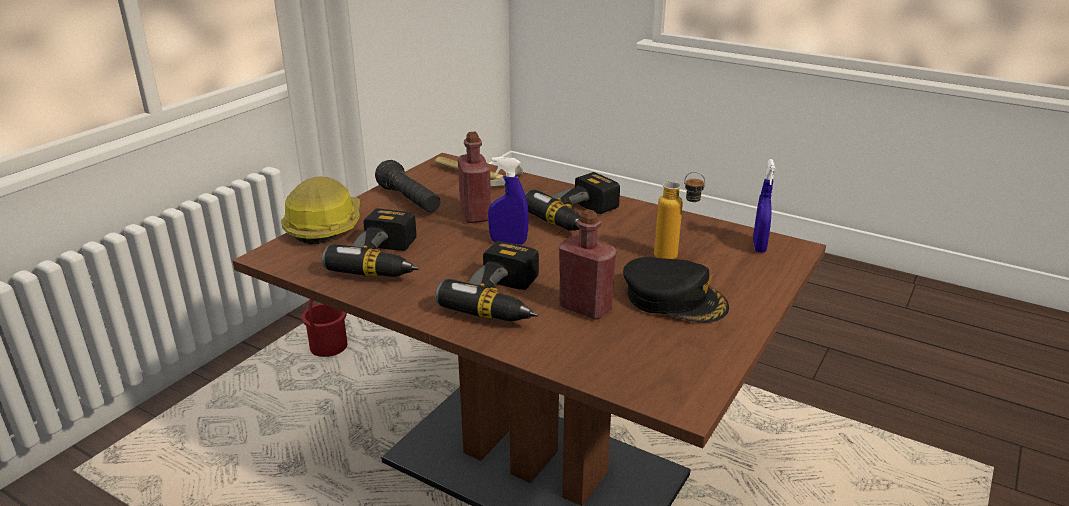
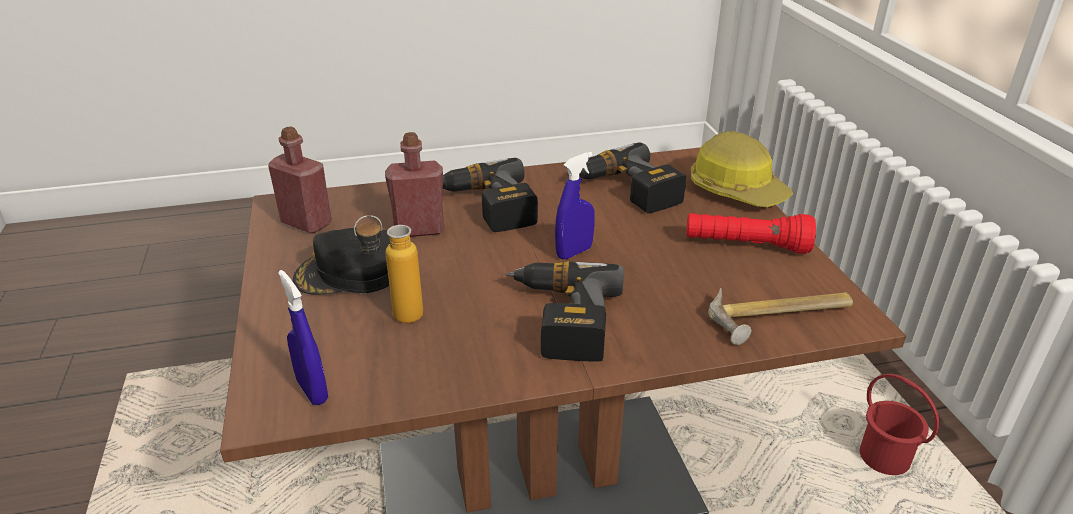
camera: 135 degrees right, 5 degrees up
black flashlight [375,160,440,212] -> red flashlight [686,213,816,254]
red bottle [458,132,491,223] -> red bottle moved to [268,127,332,234]

